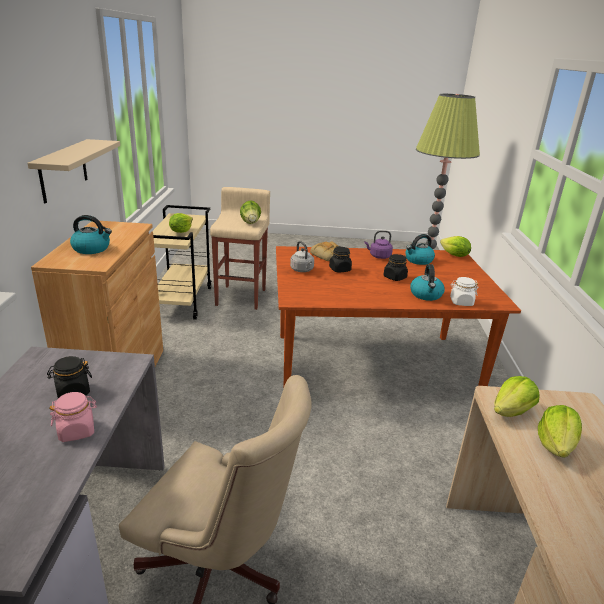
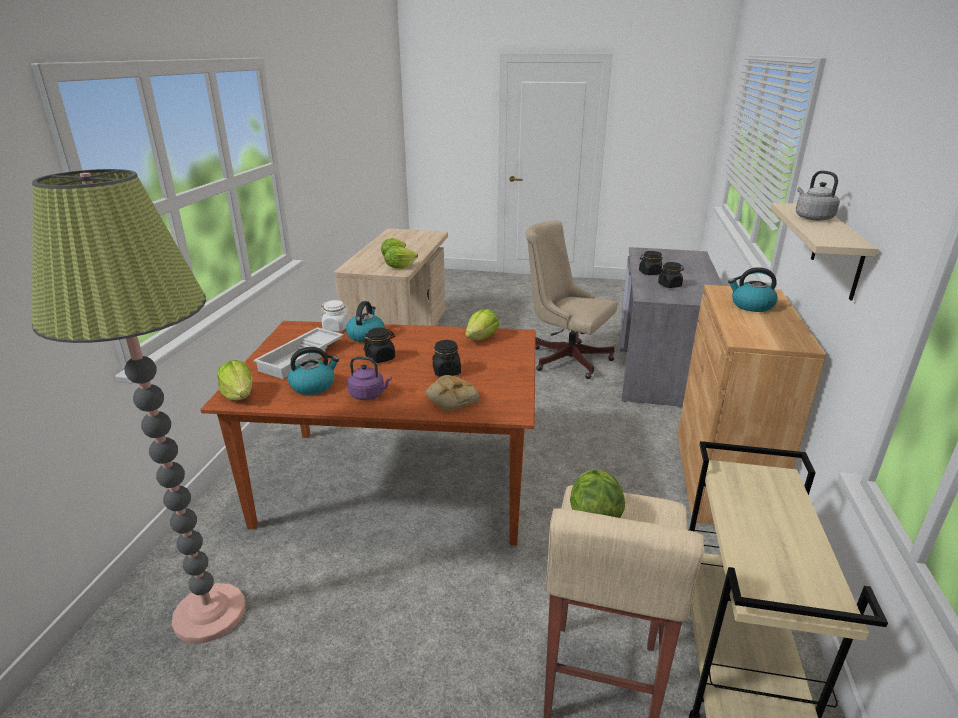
camera: 170 degrees left, 0 degrees up
pink jar [49,392,97,442] -> black jar [639,251,663,275]
lettuce [169,213,193,233] -> lettuce moved to [465,309,499,340]
grey kettle [290,241,314,272] -> grey kettle moved to [796,171,840,221]
none -> white tray [253,327,344,379]

